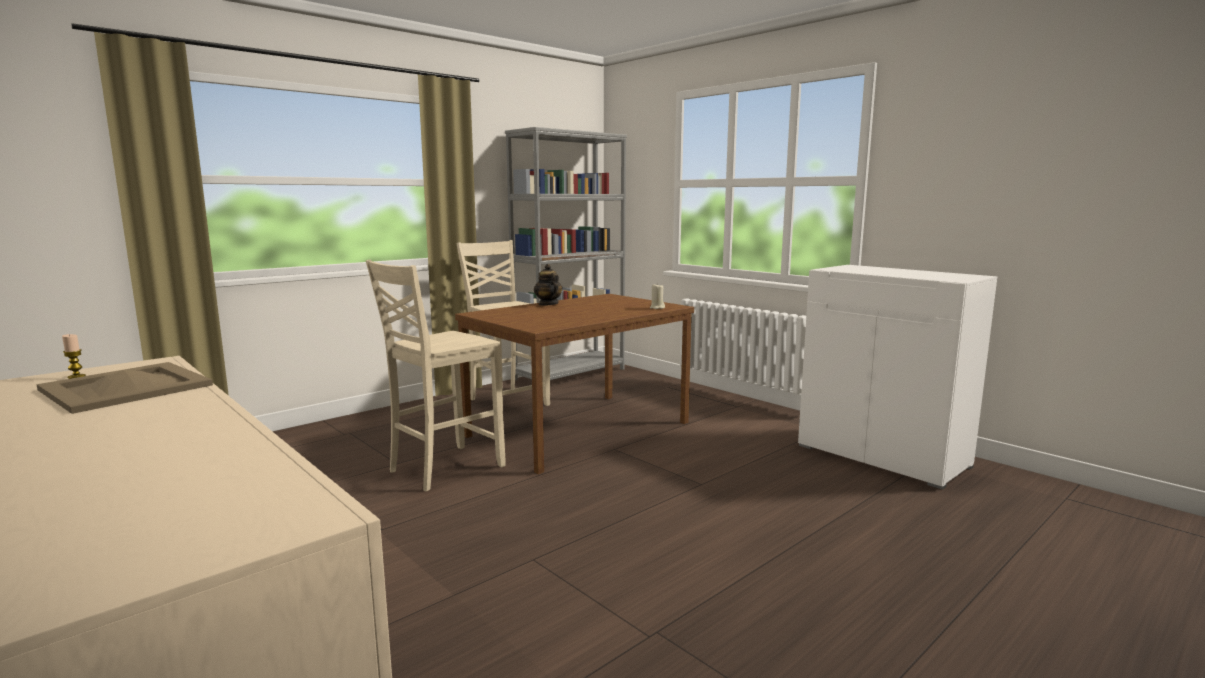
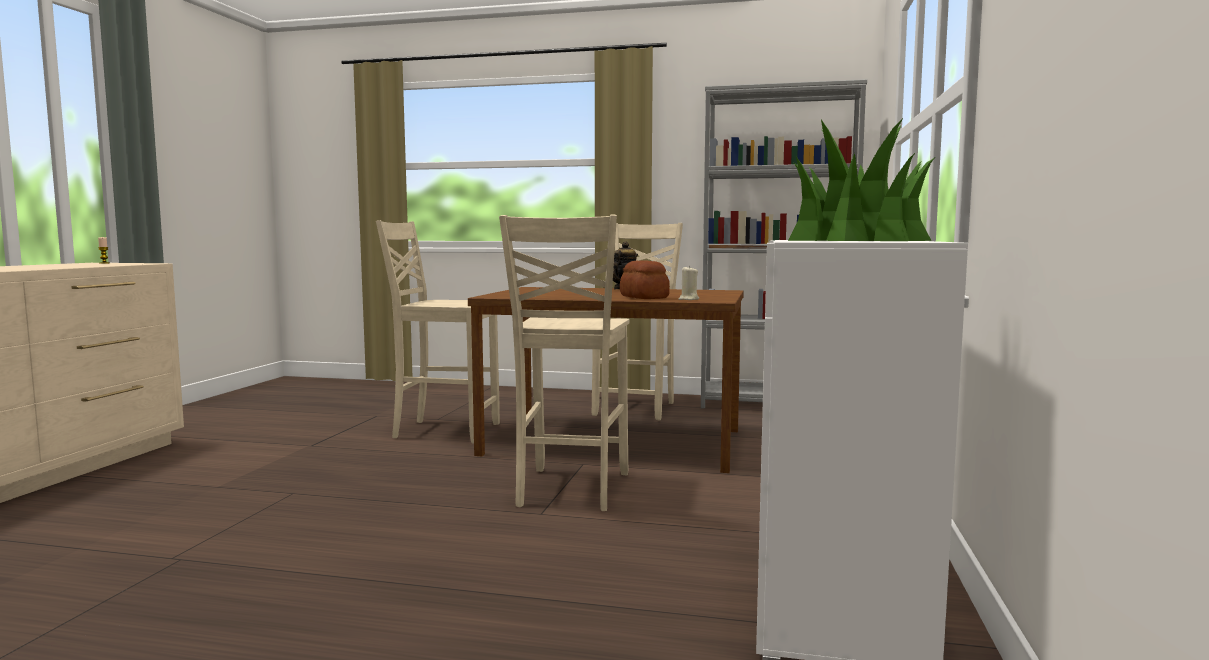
camera: 55 degrees right, 5 degrees down
beige tray [37,362,213,414] -> none
none -> beige chair [499,215,629,511]
none -> bread [620,261,670,299]
none -> potted plant [788,119,934,241]

